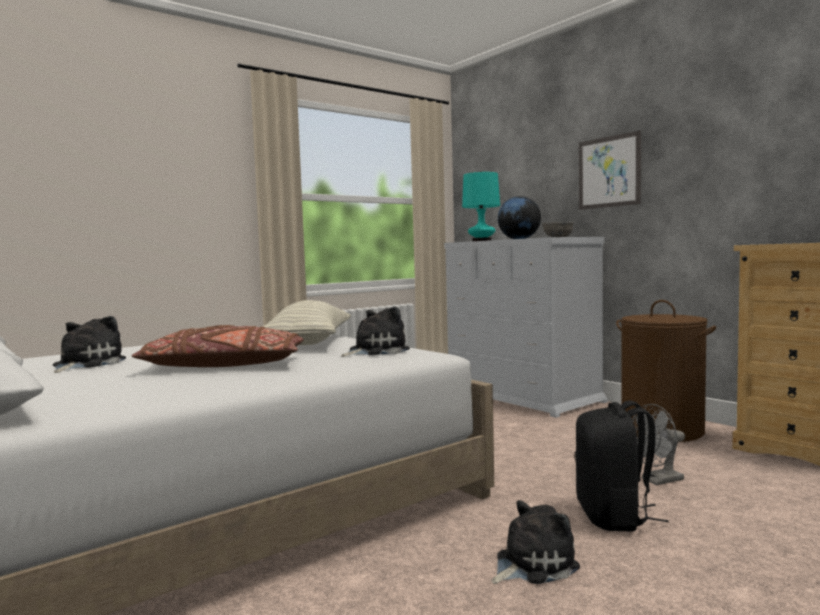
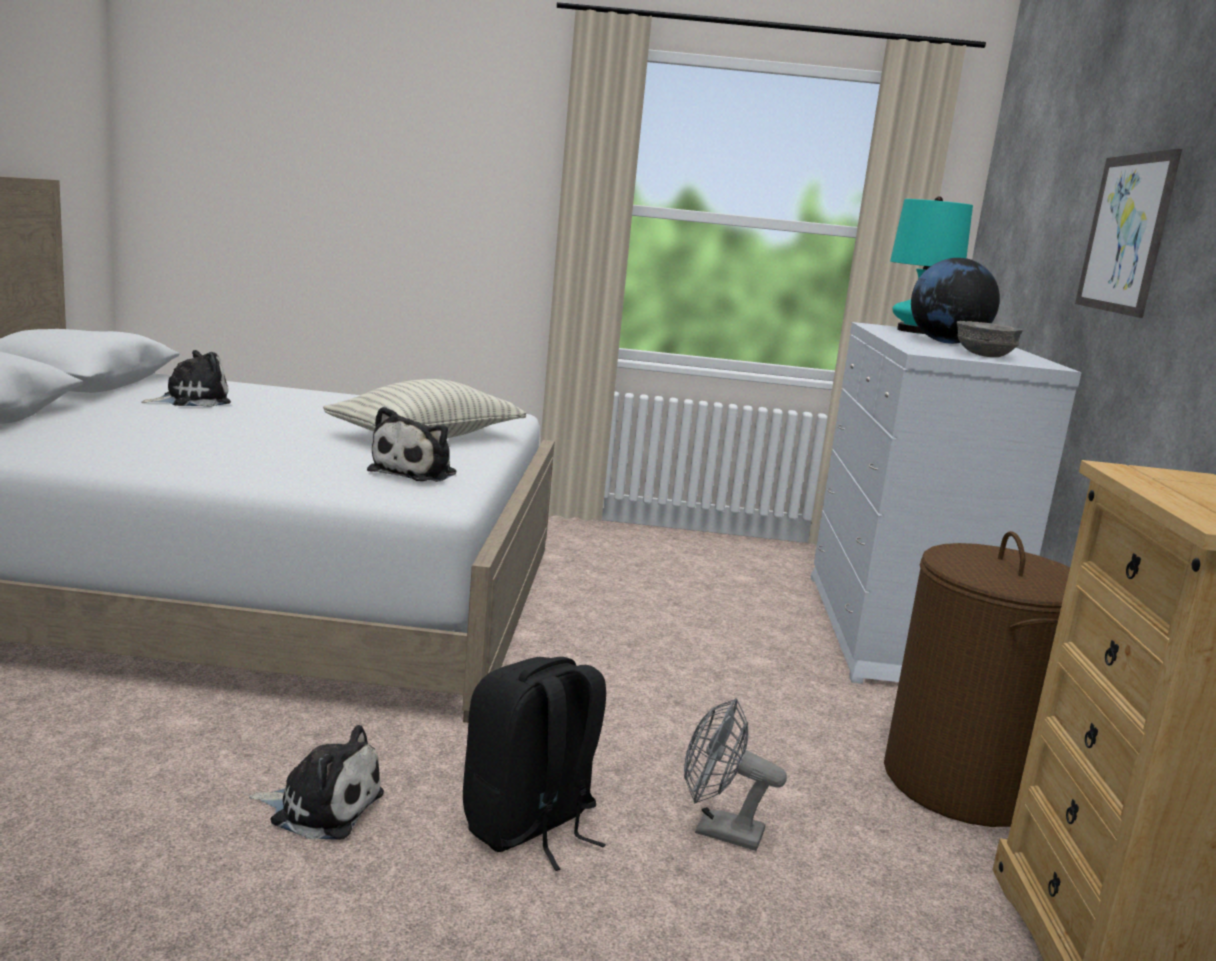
camera: 40 degrees right, 10 degrees up
brown pillow [132,325,303,367] -> none
plush toy [341,307,410,357] -> plush toy turned 105 degrees clockwise [367,407,457,482]

